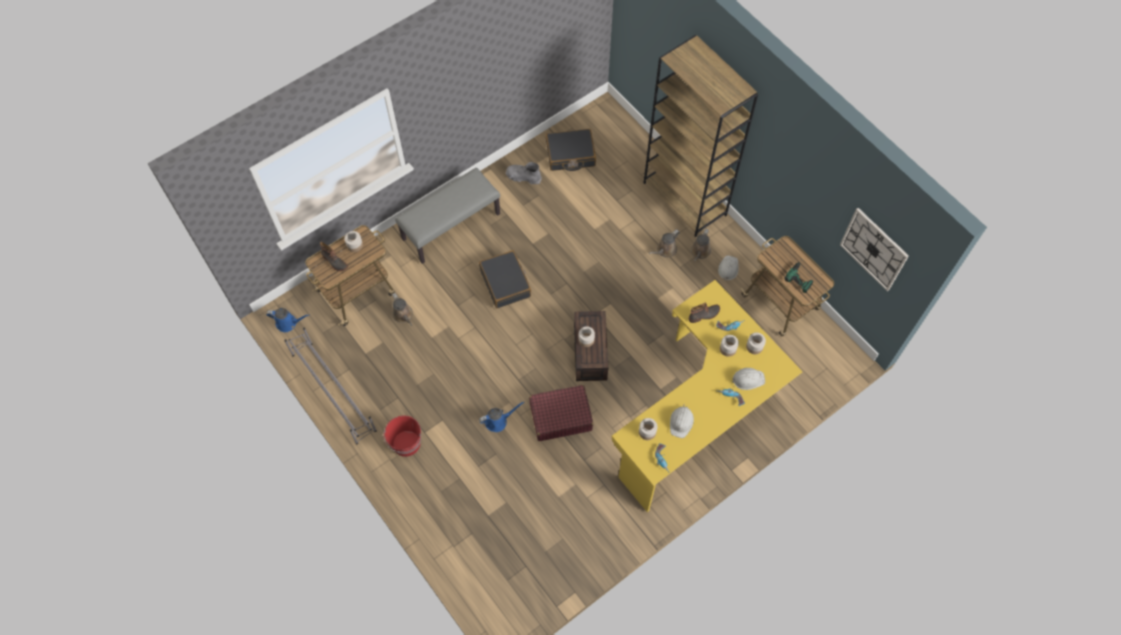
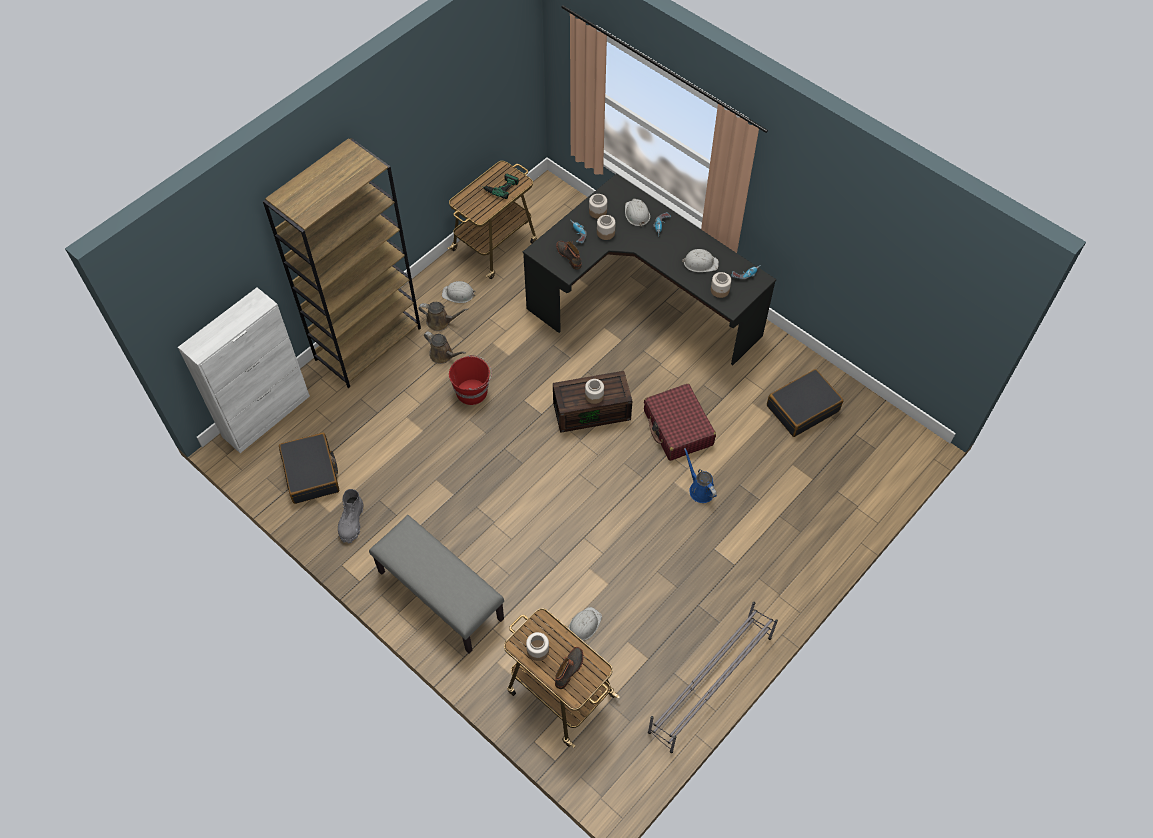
camera: 100 degrees left, 5 degrees down
blue watering can [266,308,310,332] -> none
red bucket [383,416,421,457] -> red bucket moved to [449,355,492,405]
brown watering can [392,293,413,326] -> white hard hat [569,607,602,641]
black suitcase [479,250,531,308] -> black suitcase moved to [767,369,843,437]
yellow desk [612,280,803,512] -> black desk [523,173,776,365]
wall clock [840,208,909,291] -> none
none -> white cabinet [178,287,310,453]

